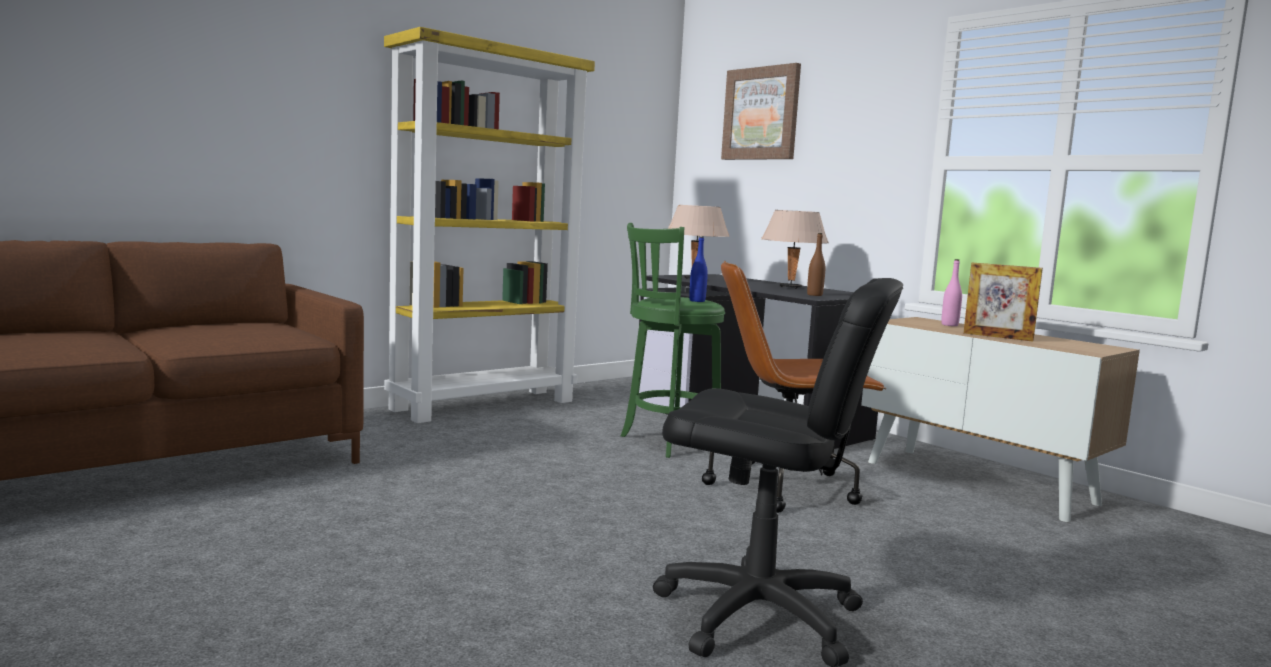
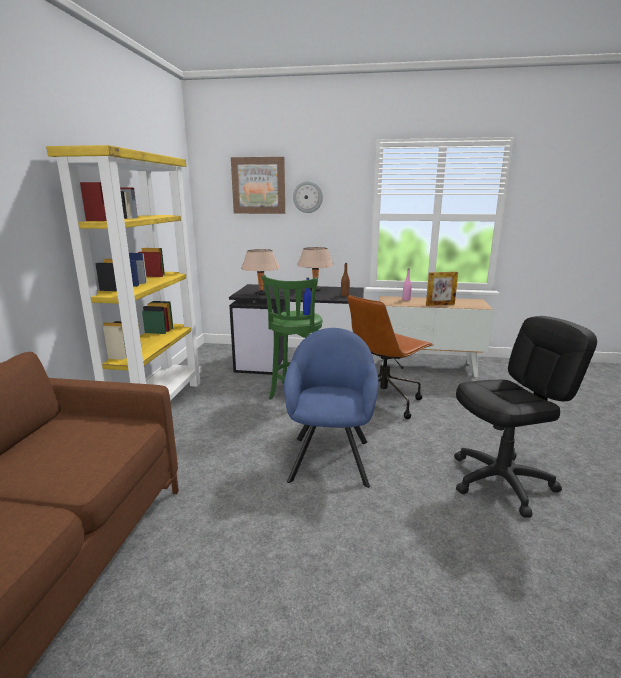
camera: 40 degrees left, 10 degrees up
none -> blue armchair [284,328,378,488]
none -> wall clock [293,181,323,213]

